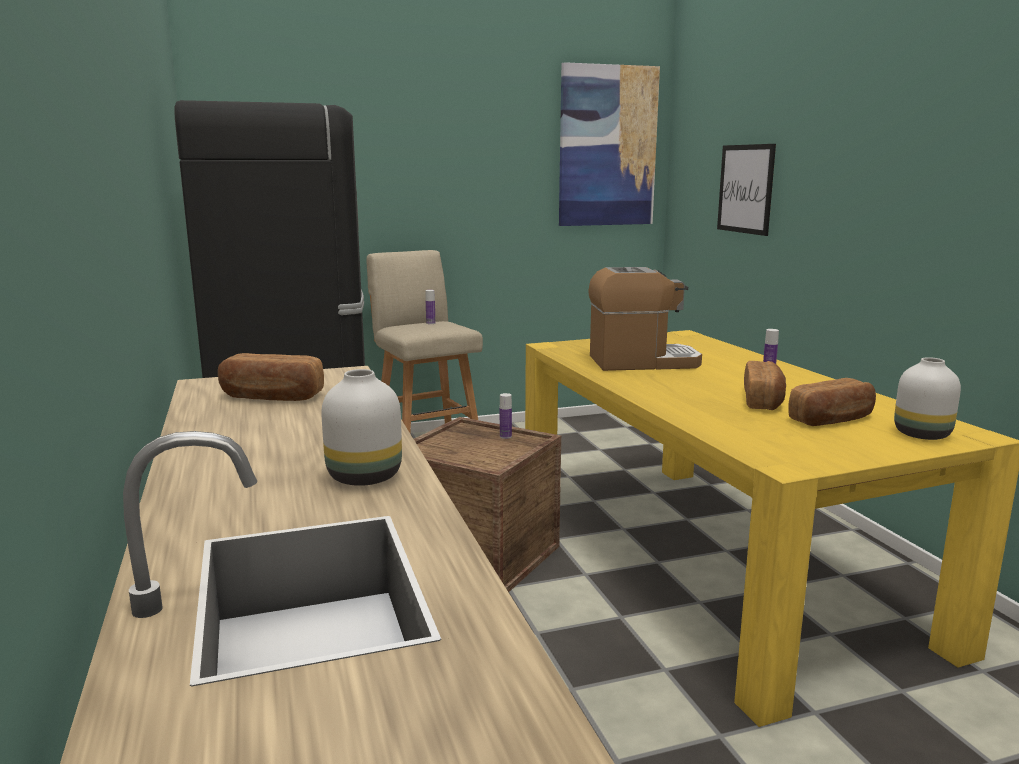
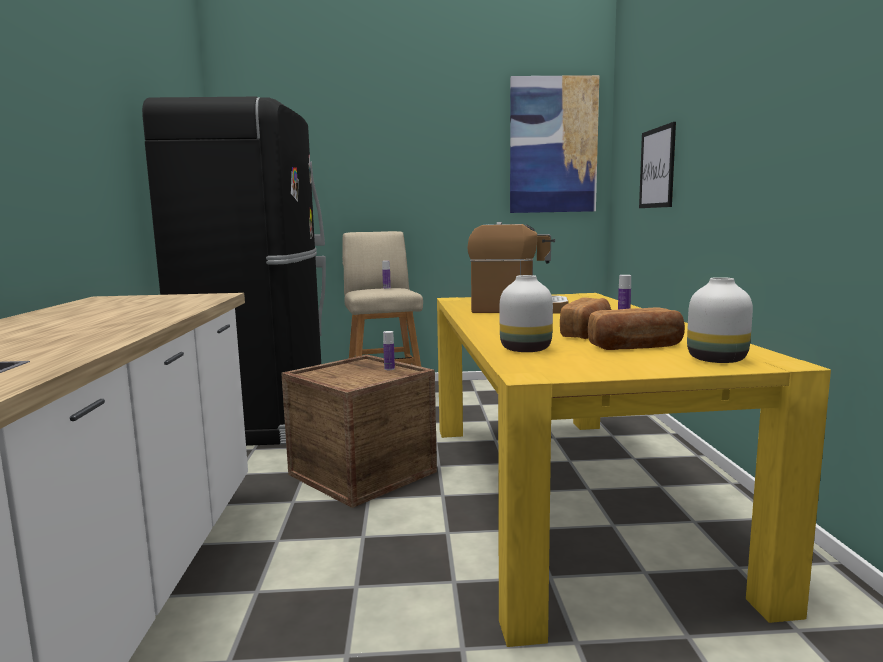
camera: 15 degrees right, 5 degrees down
bread [218,353,324,401] -> none
white vase [321,369,402,486] -> white vase moved to [500,275,553,352]

